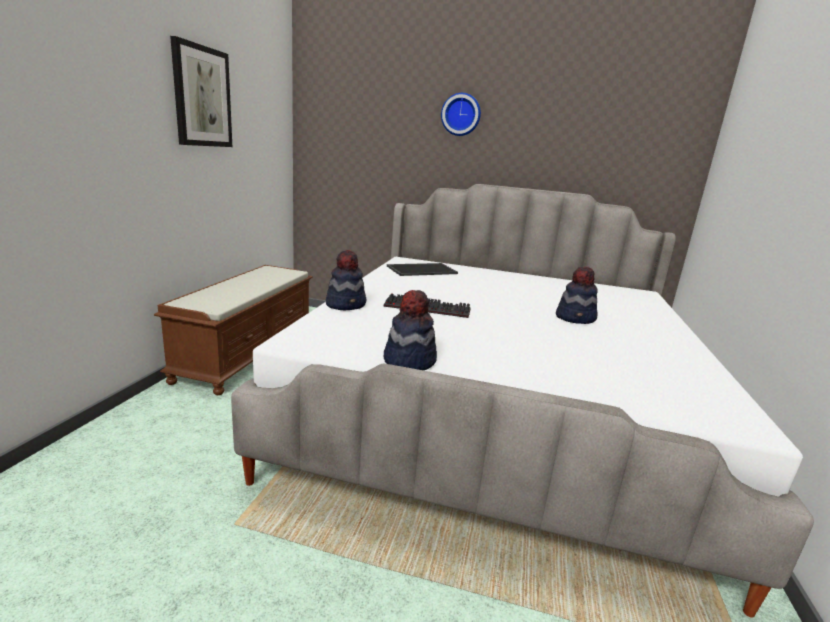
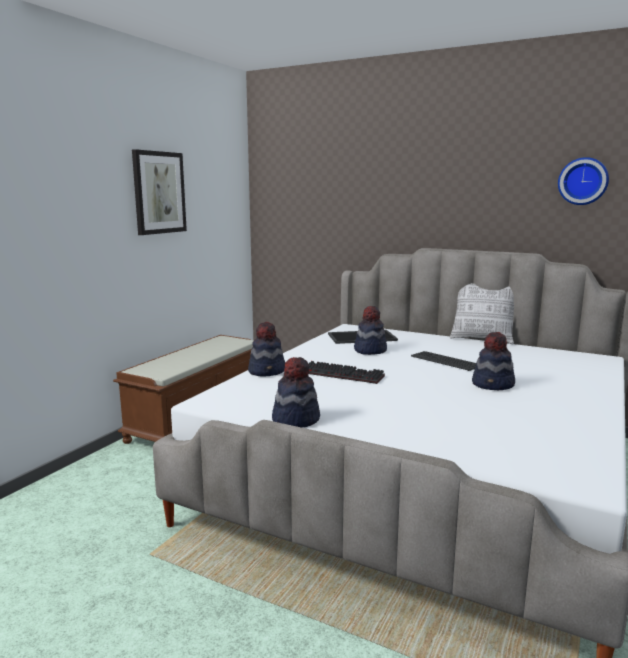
camera: 15 degrees right, 5 degrees down
wall clock [441,93,481,136] -> wall clock moved to [558,157,609,205]
none -> hat [354,306,387,355]
none -> keyboard [411,351,476,371]
none -> pillow [450,283,514,344]

